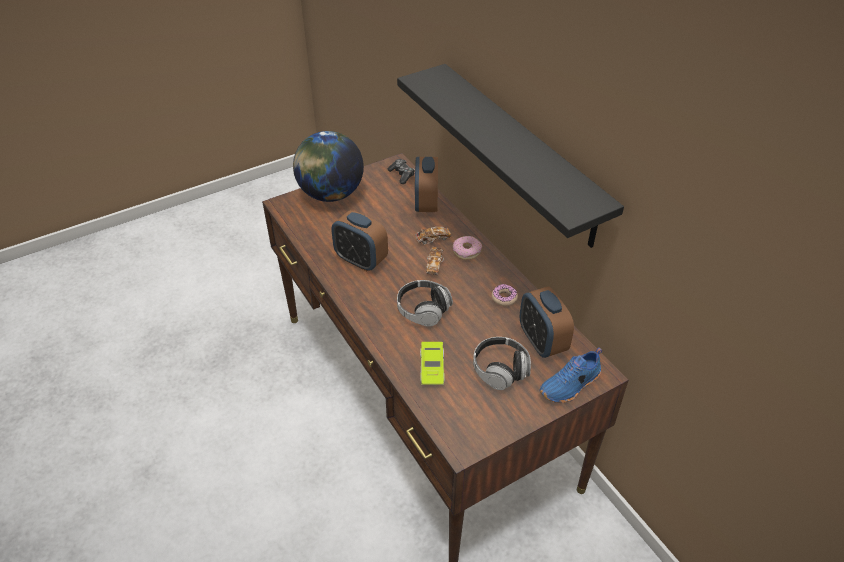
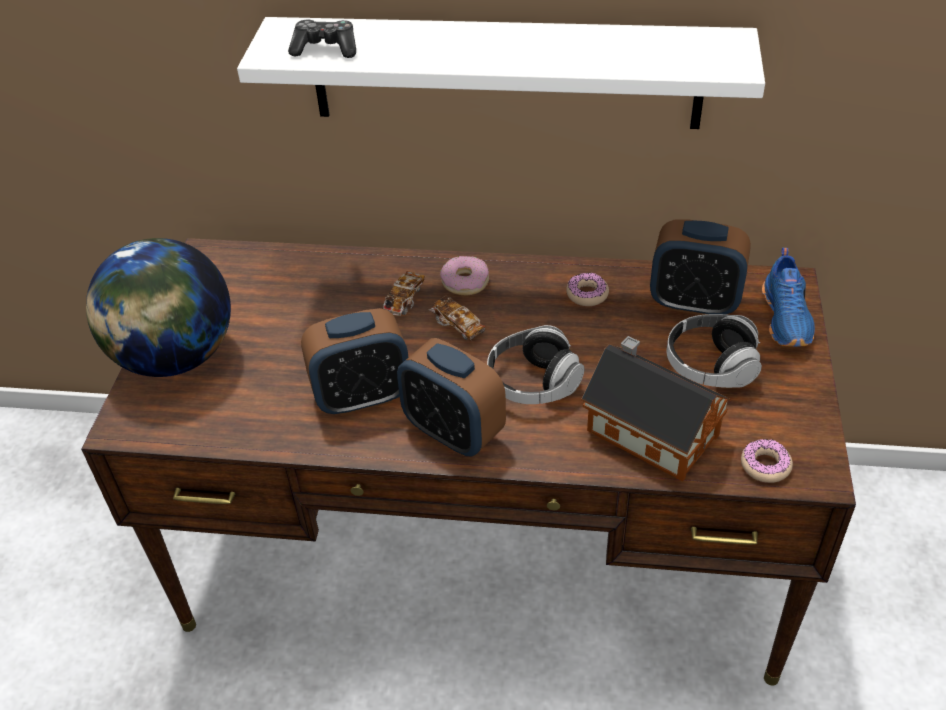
camera: 50 degrees left, 0 degrees up
game controller [387,159,415,184] -> game controller moved to [288,20,356,58]
black shelf [397,64,624,248] -> white shelf [237,17,765,129]
alarm clock [415,157,438,212] -> alarm clock moved to [397,338,506,456]
green toy car [420,342,445,385] -> toy house [581,336,731,482]
none -> donut [741,439,793,483]

